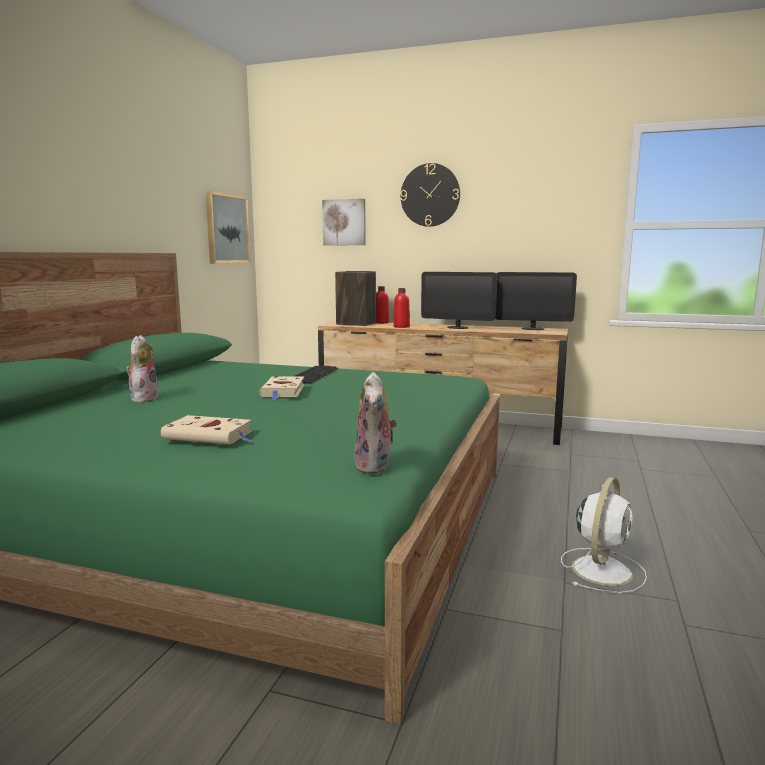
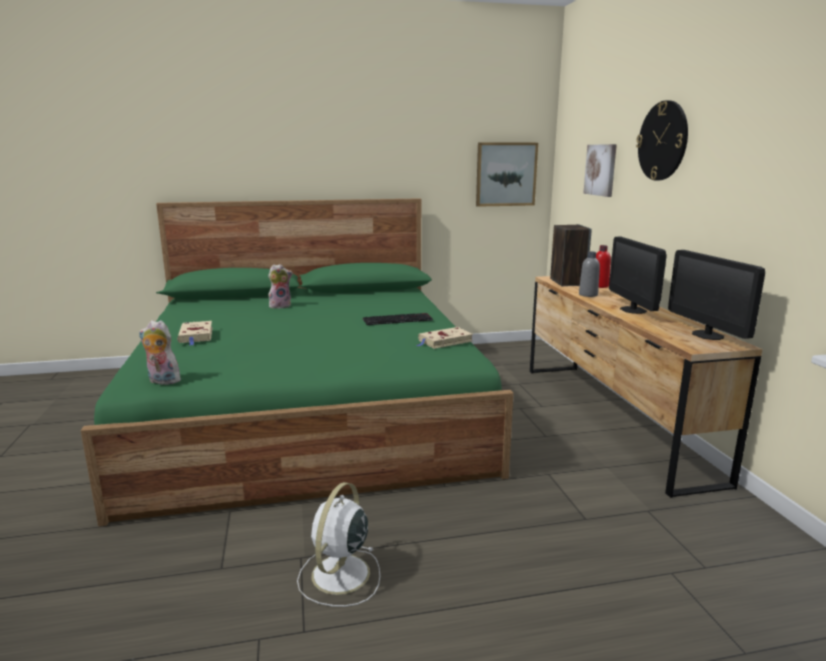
camera: 60 degrees right, 5 degrees up
beige book [260,376,304,400] -> beige book moved to [417,327,473,349]
plush toy [354,372,397,475] -> plush toy turned 45 degrees clockwise [139,320,181,385]
red bottle [393,288,410,328] -> grey bottle [579,251,600,297]
white fan [561,477,647,593] -> white fan turned 105 degrees clockwise [297,482,380,607]

